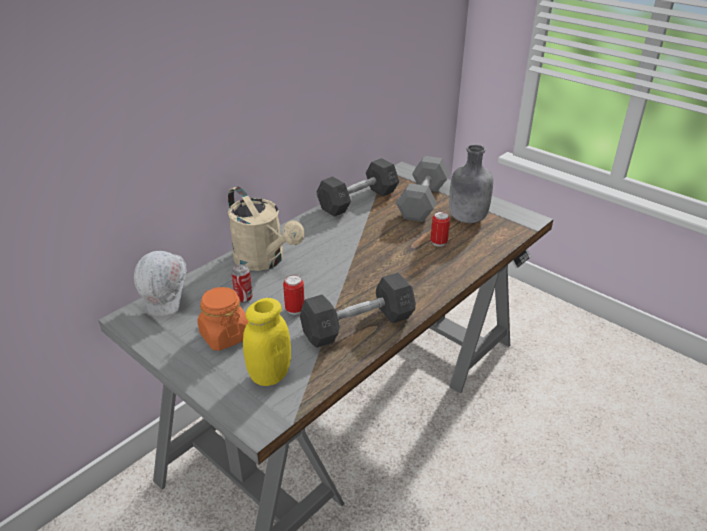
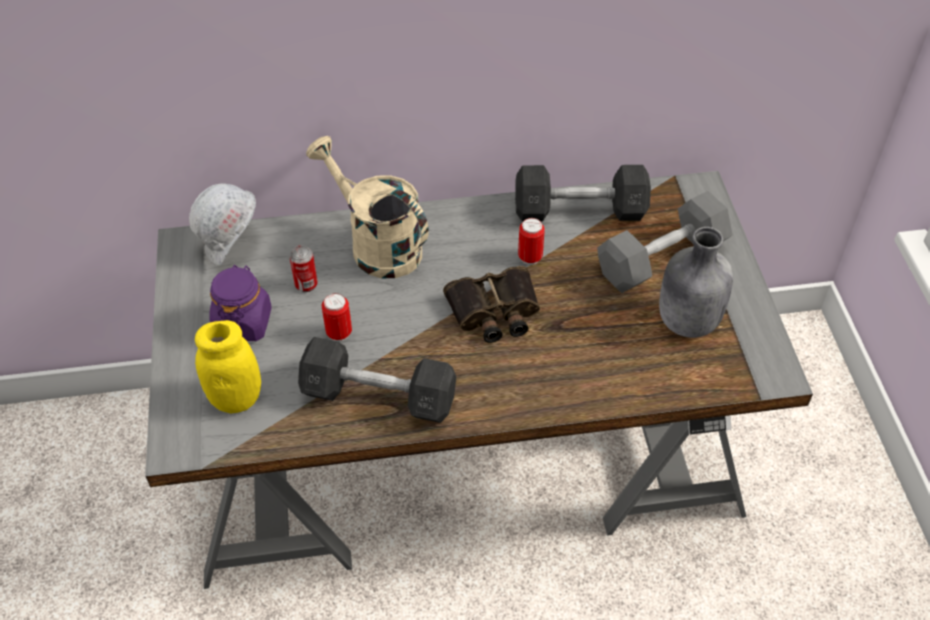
camera: 40 degrees right, 15 degrees up
orange jar [197,287,249,351] -> purple jar [209,265,272,341]
beige watering can [228,186,305,271] -> beige watering can turned 135 degrees clockwise [306,136,429,278]
can [431,211,450,247] -> can moved to [518,218,545,265]
none -> binoculars [443,266,540,343]

